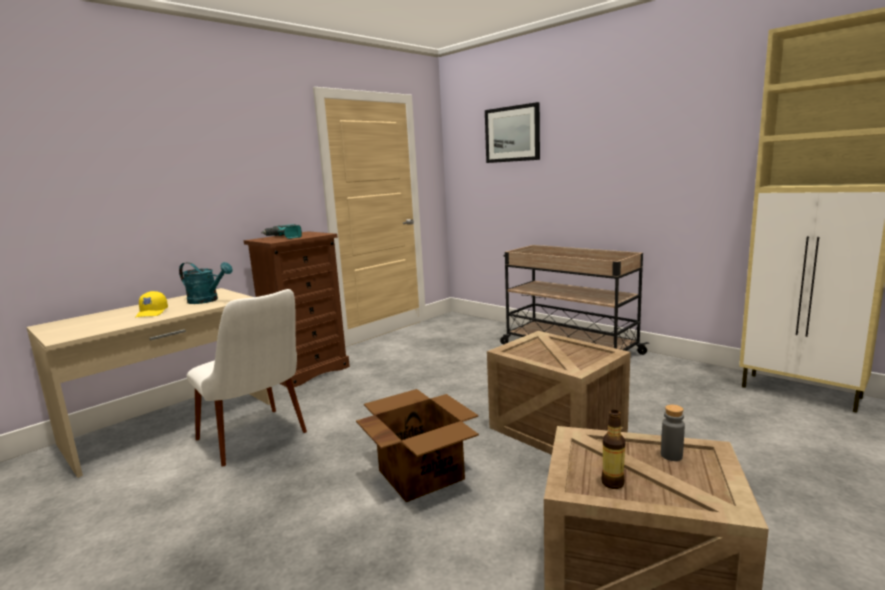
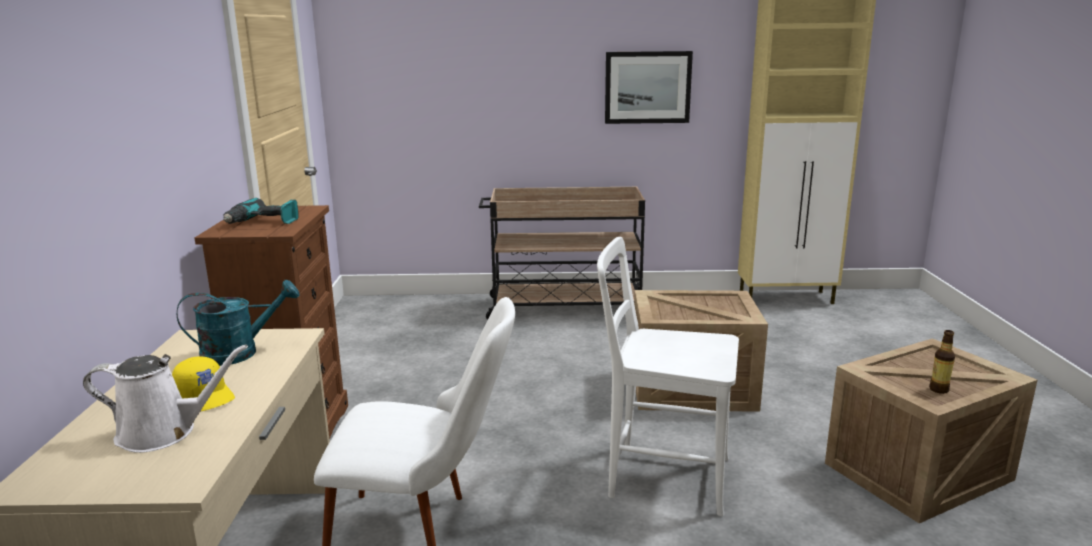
camera: 45 degrees left, 5 degrees up
cardboard box [356,389,479,502] -> white chair [597,237,739,516]
picture [485,102,540,163] -> picture moved to [605,51,693,124]
grey bottle [661,405,685,461] -> none
none -> white watering can [83,345,248,453]

